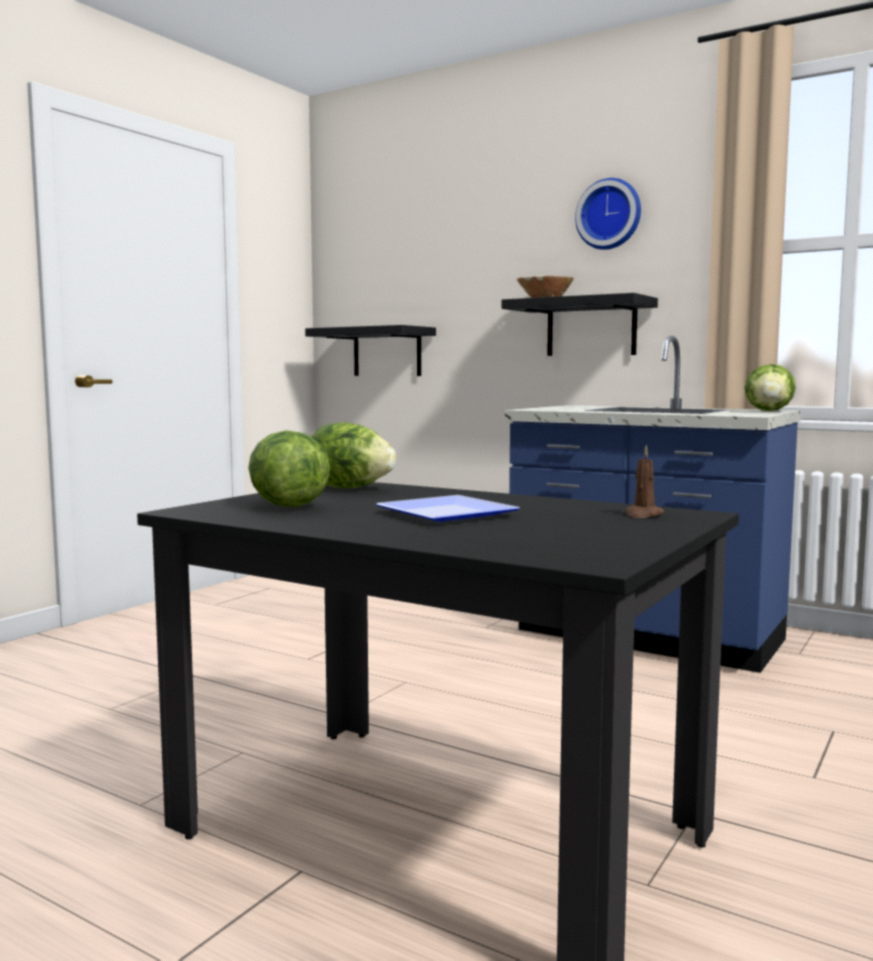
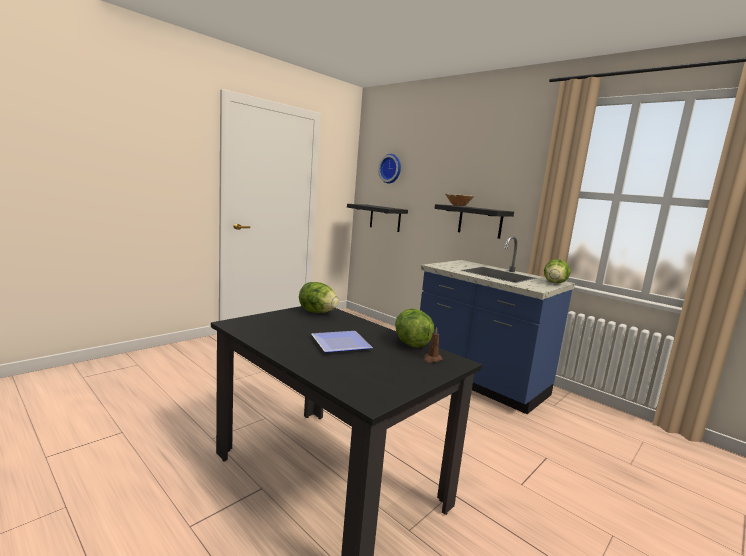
camera: 10 degrees right, 5 degrees up
lettuce [248,430,330,507] -> lettuce moved to [395,308,434,348]
wall clock [575,178,641,250] -> wall clock moved to [378,154,401,183]

